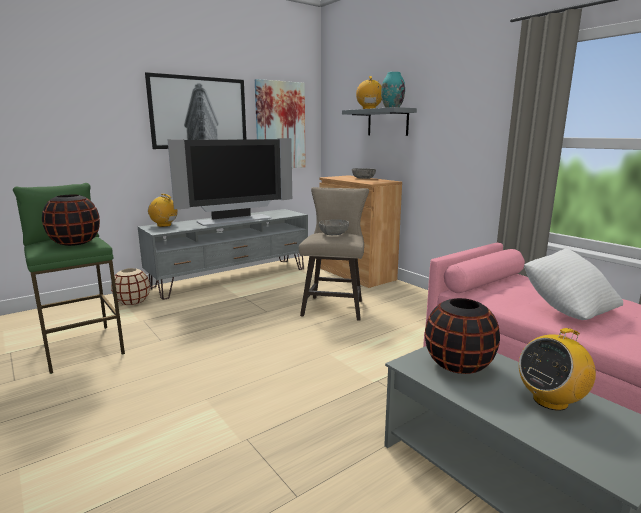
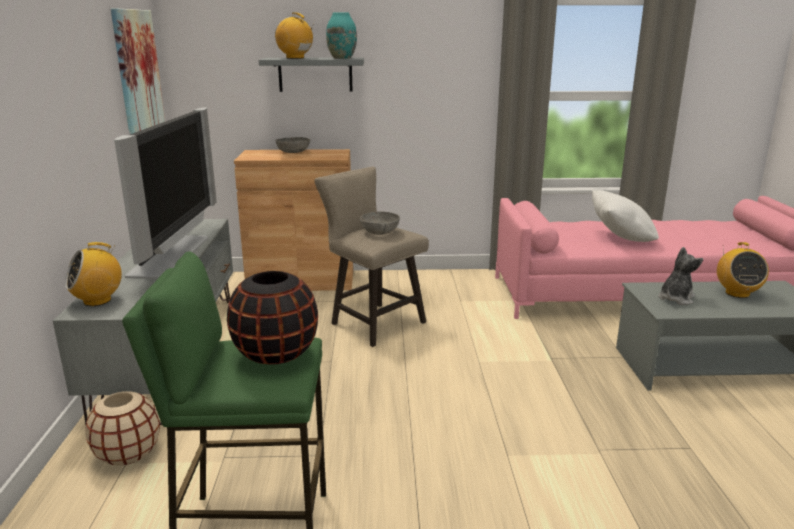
camera: 55 degrees left, 5 degrees up
picture [145,72,246,149] -> none
black vase [425,298,500,374] -> plush toy [658,247,703,305]

